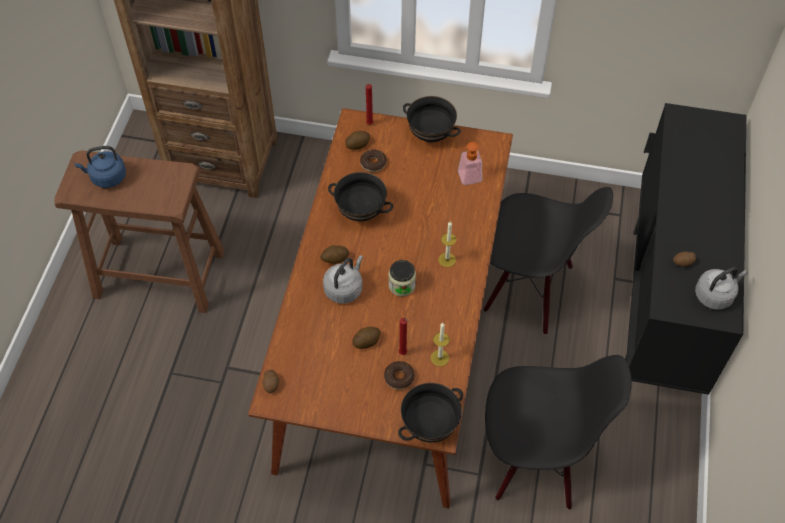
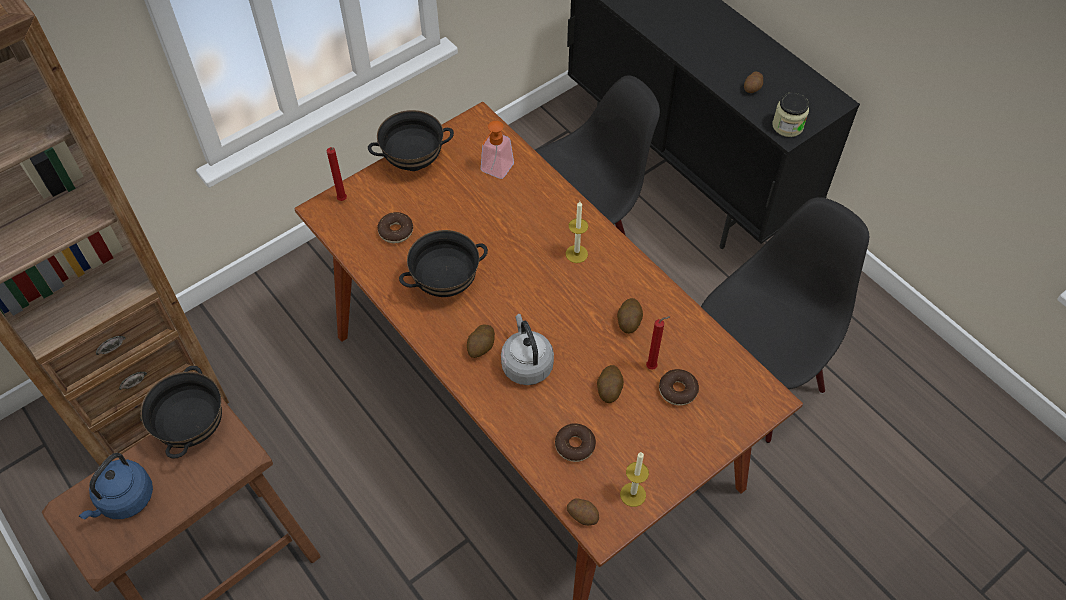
camera: 50 degrees left, 0 degrees up
potato [345,131,370,150] -> potato moved to [617,298,643,334]
jar [389,260,416,296] -> jar moved to [772,92,809,137]
black bowl [398,383,463,443] -> black bowl moved to [141,366,222,459]
candle [431,323,450,366] -> candle moved to [620,452,649,507]
grey kettle [695,267,748,310] -> none
none -> donut [555,423,596,462]

